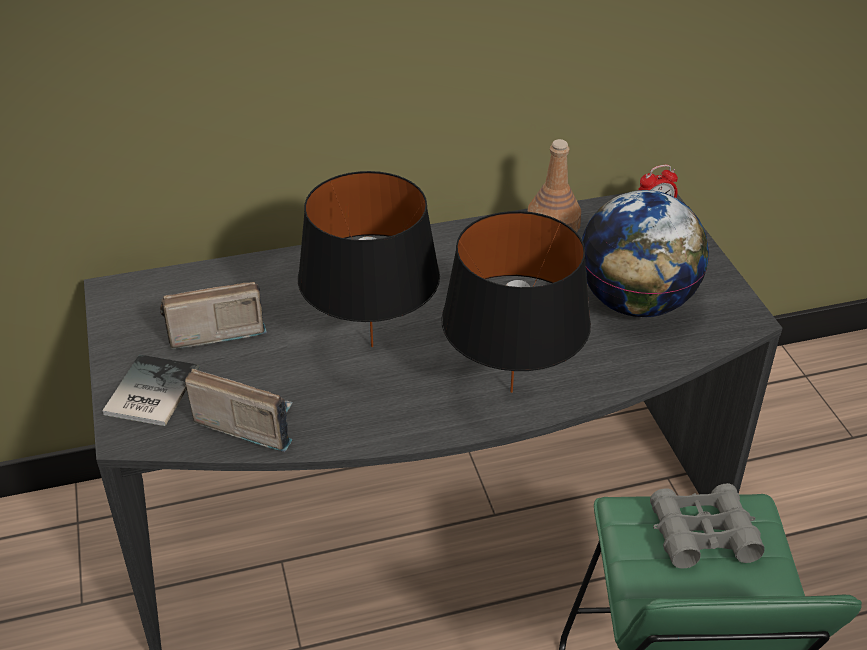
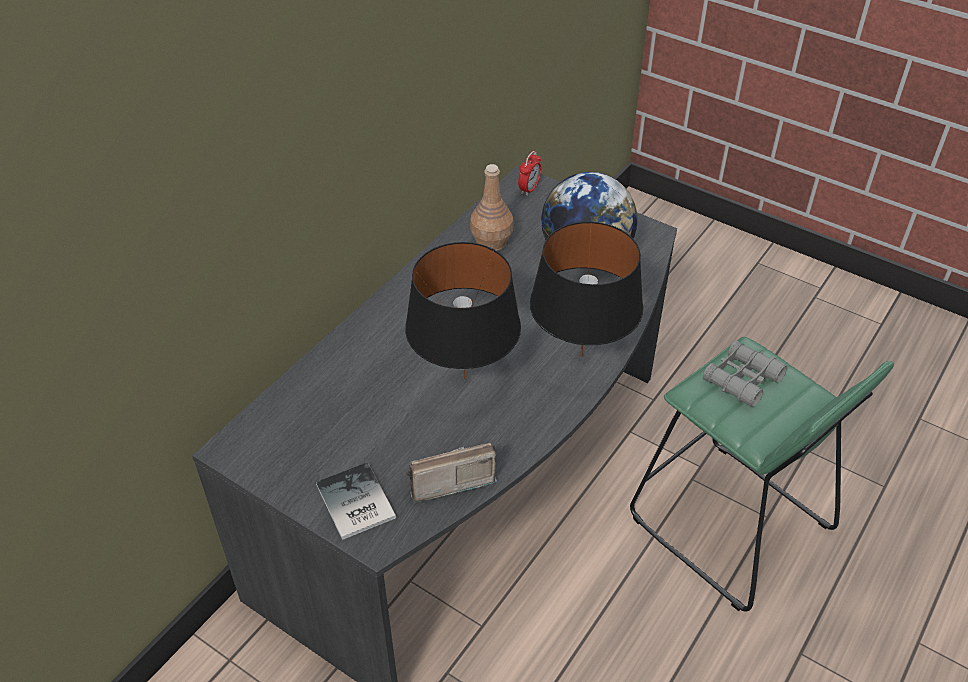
camera: 40 degrees left, 5 degrees up
radio [160,282,267,349] -> none

